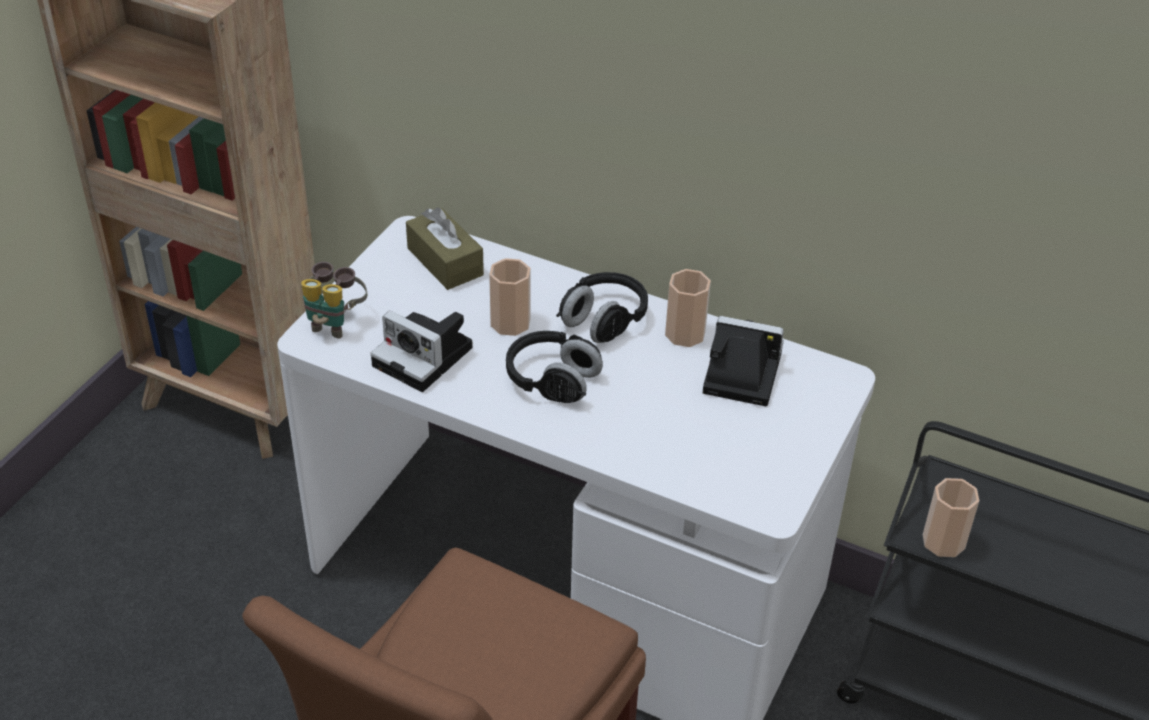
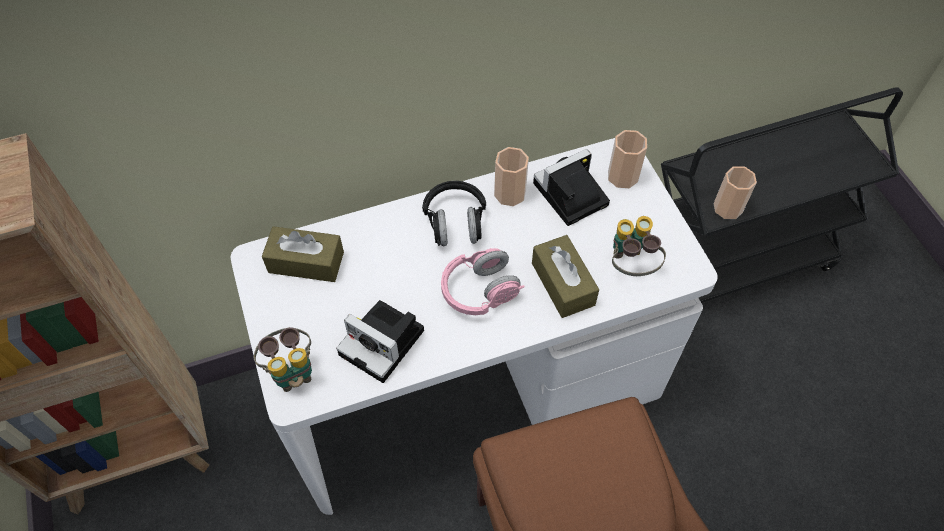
camera: 45 degrees left, 15 degrees up
camera [371,310,473,392] -> camera turned 45 degrees clockwise [336,300,424,383]
cup [489,258,531,336] -> cup moved to [608,130,647,188]
black headphones [506,331,603,403] -> pink headphones [441,248,525,315]
none -> brown tissue box [532,235,599,318]
none -> binoculars [612,216,666,276]

